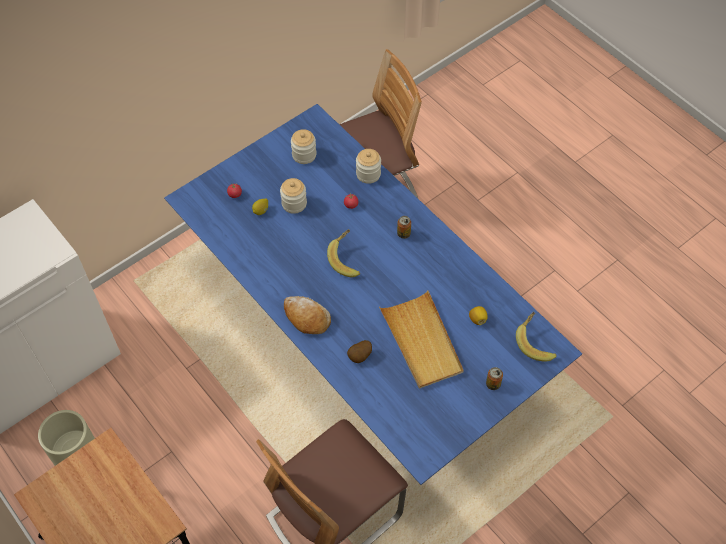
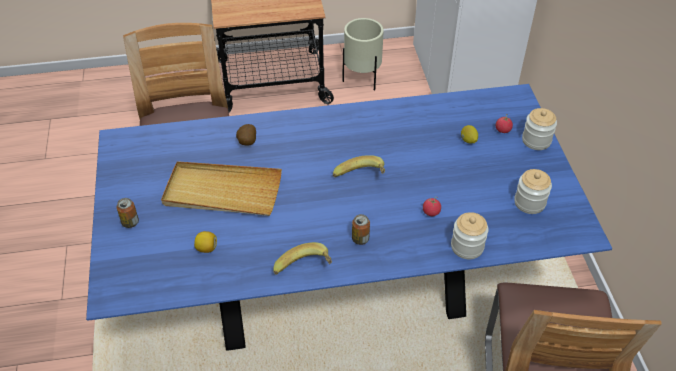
camera: 120 degrees right, 10 degrees down
jar [280,178,307,214] -> jar moved to [522,108,557,150]
bread [284,296,331,334] -> none
banana [516,312,557,362] -> banana moved to [273,242,332,274]

